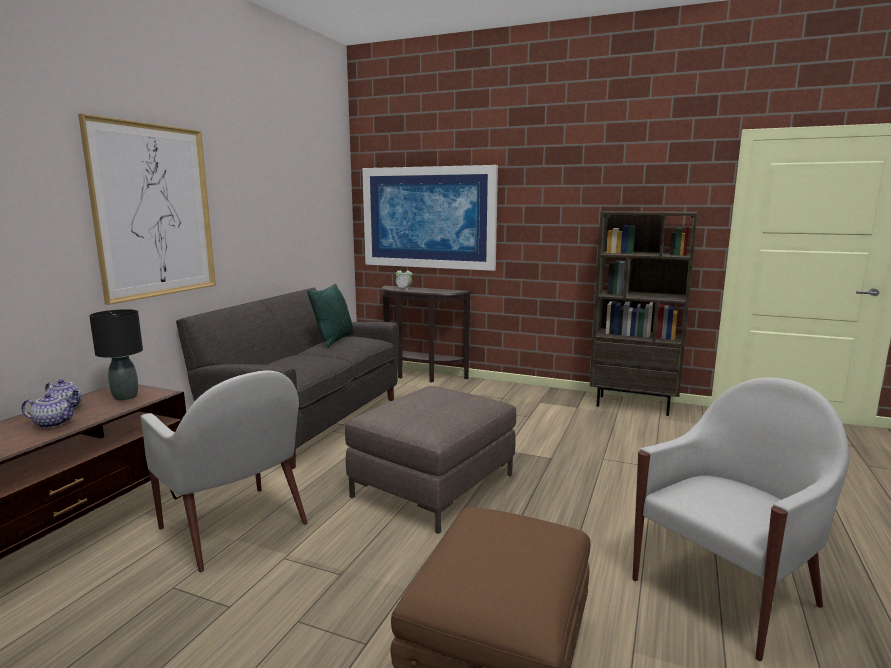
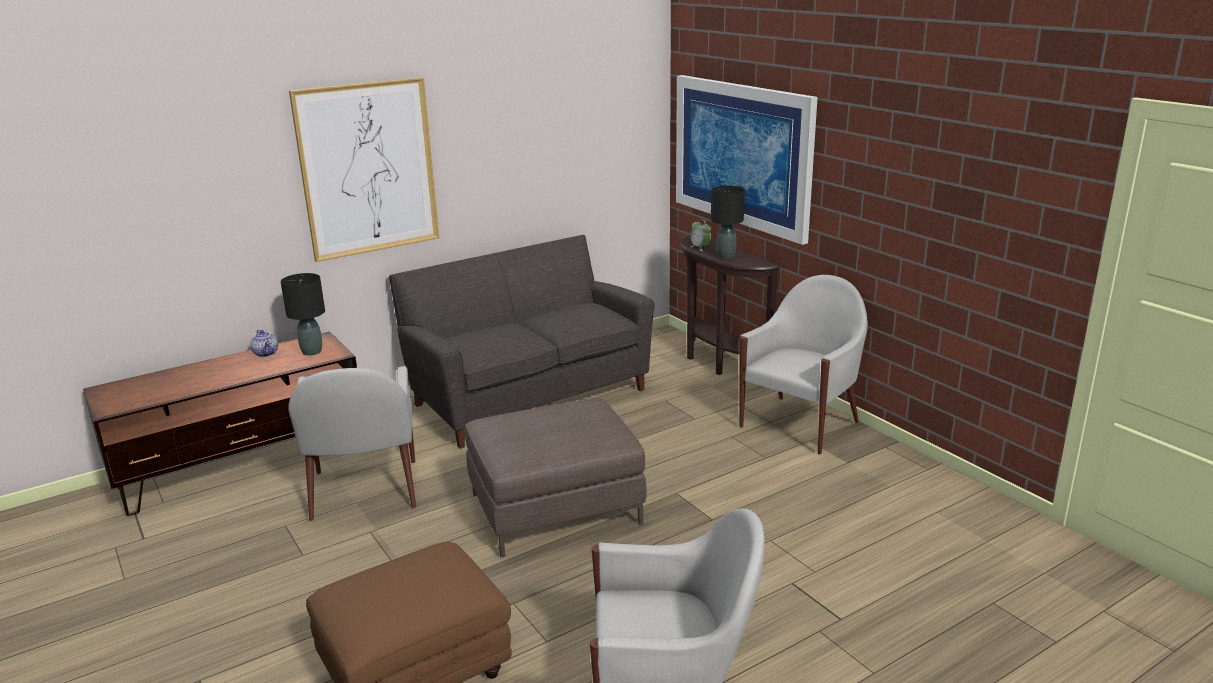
camera: 35 degrees right, 10 degrees up
teapot [21,394,77,428] -> none
green pillow [307,284,354,348] -> none
brown bookcase [590,211,698,416] -> none
none -> black table lamp [711,186,745,258]
none -> white armchair [739,275,868,455]

